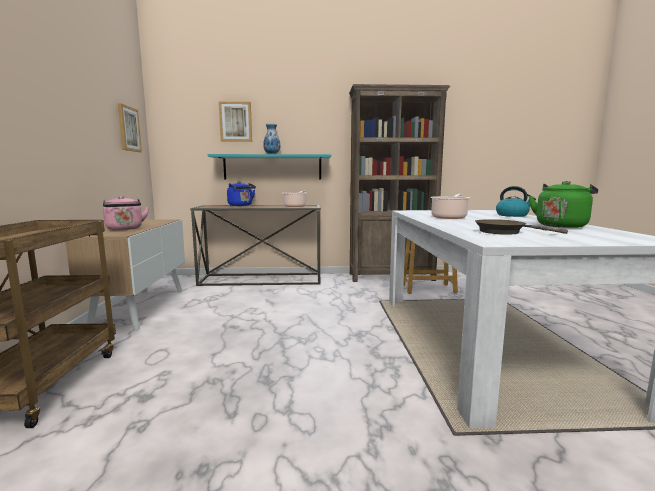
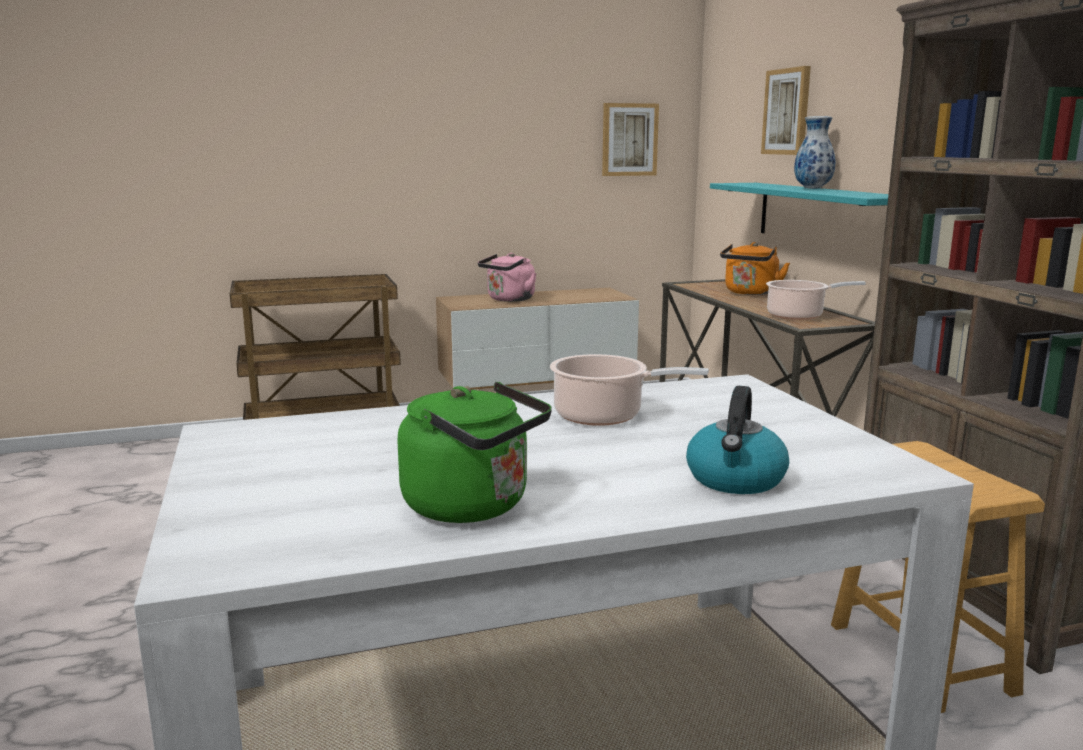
camera: 75 degrees right, 5 degrees up
blue kettle [227,182,256,206] -> orange kettle [720,242,790,295]
brown frying pan [475,219,568,235] -> none

